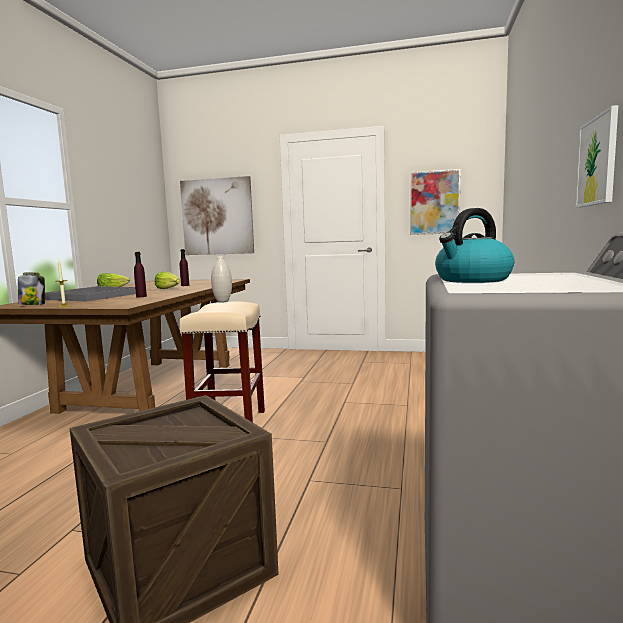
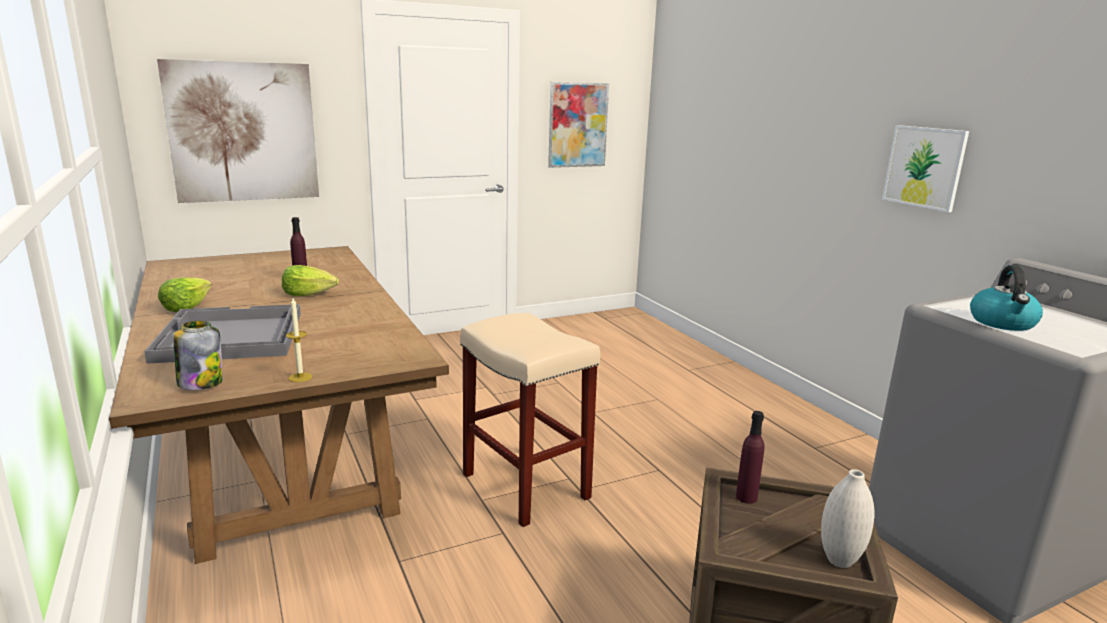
camera: 40 degrees left, 10 degrees up
purple bottle [134,252,147,297] -> purple bottle moved to [736,411,764,504]
white vase [211,257,232,303] -> white vase moved to [821,469,875,568]

